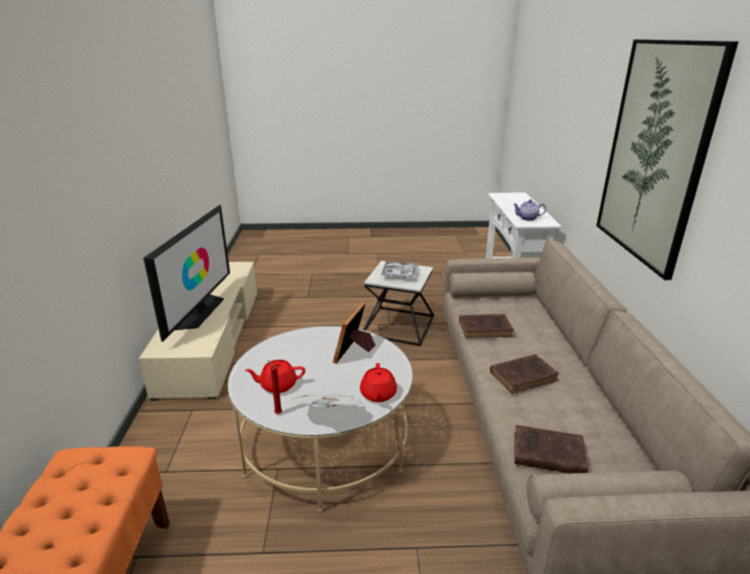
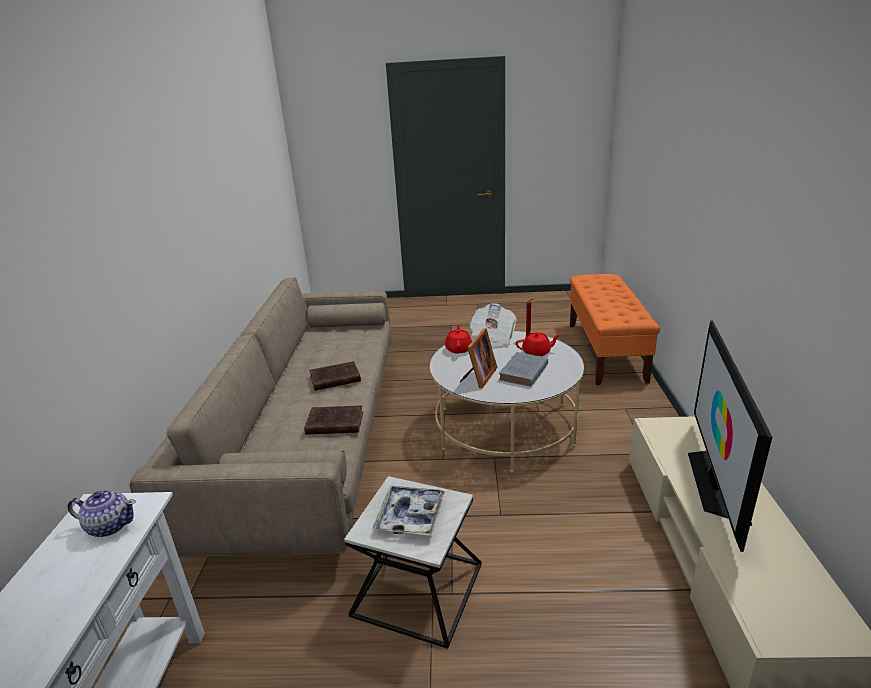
camera: 175 degrees left, 0 degrees up
brown book [514,425,588,473] -> none
picture [596,39,739,280] -> none
none -> grey book [499,352,548,387]

